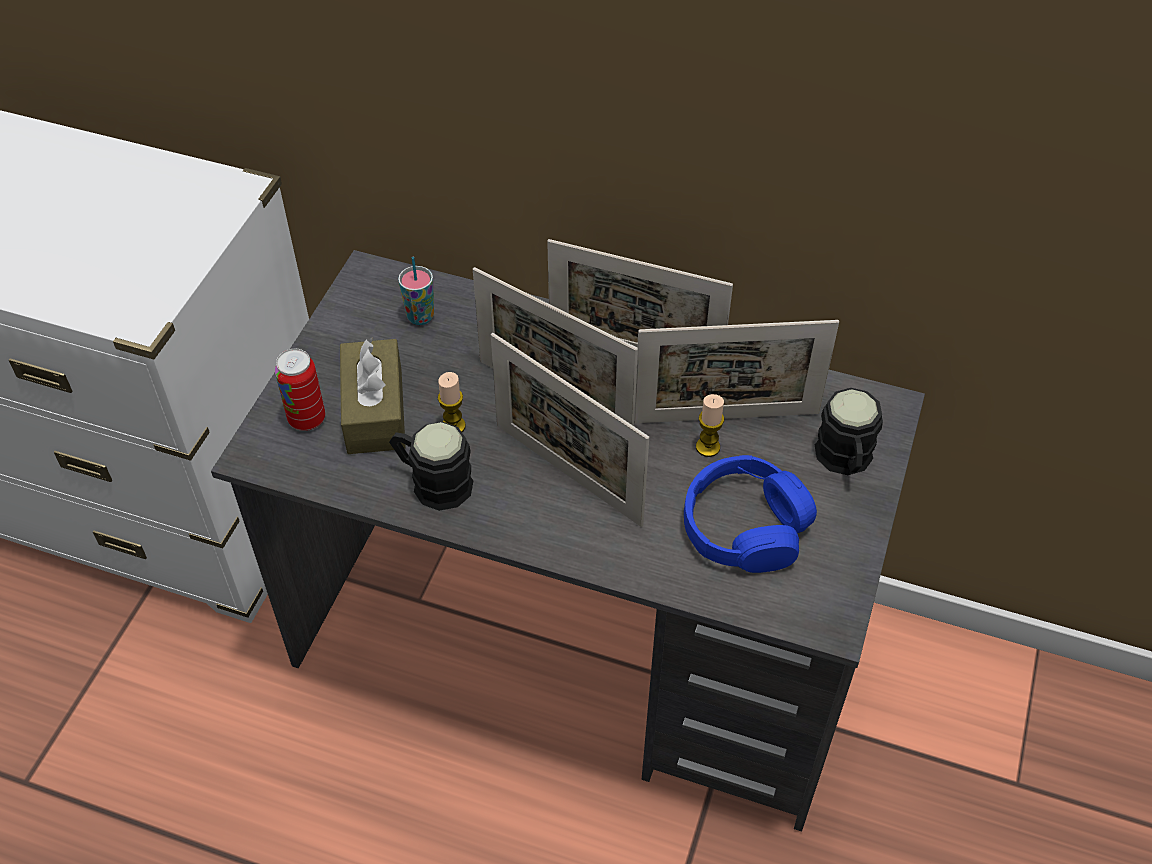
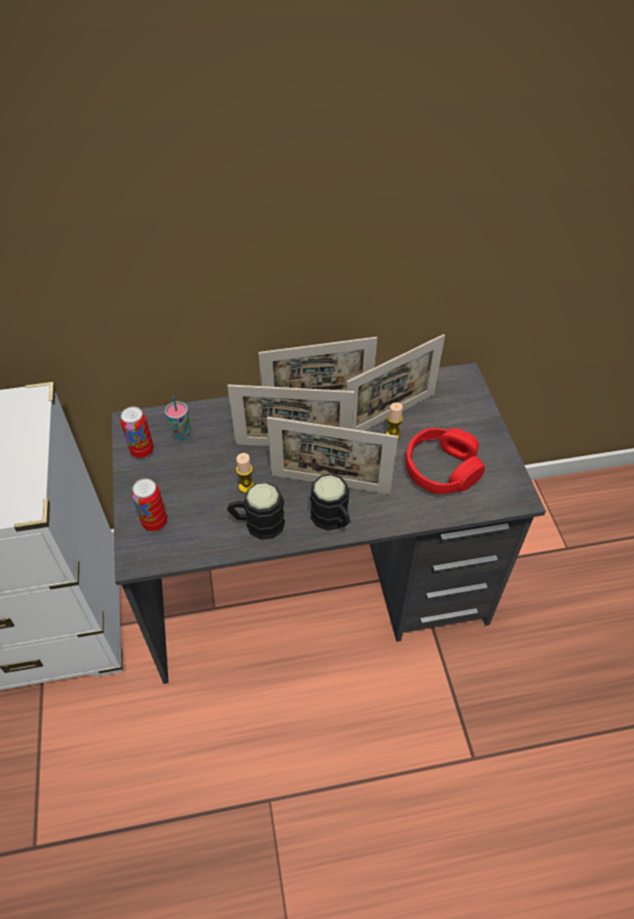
camera: 30 degrees left, 0 degrees up
brown tissue box [340,338,406,454] -> none
blue headphones [684,455,817,573] -> red headphones [406,428,485,494]
black mug [815,388,883,475] -> black mug moved to [310,474,351,531]
none -> can [120,406,154,458]

